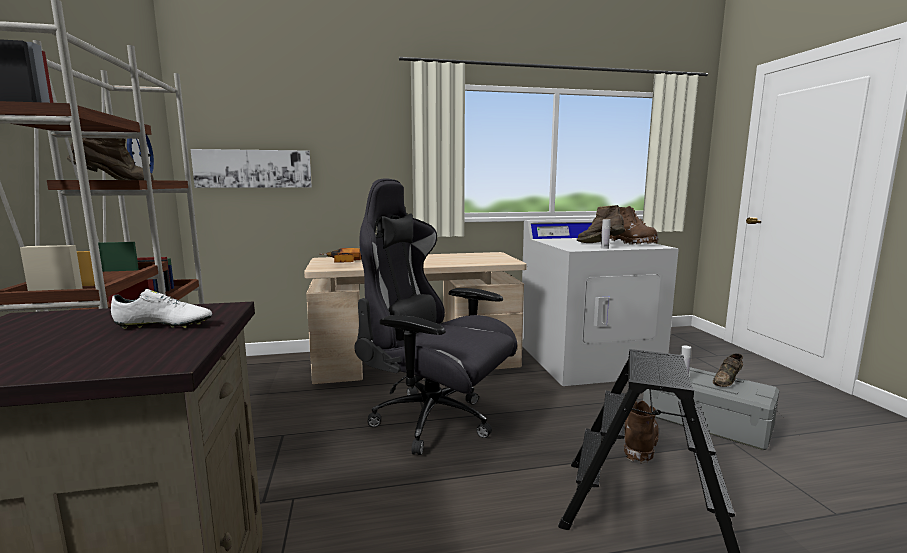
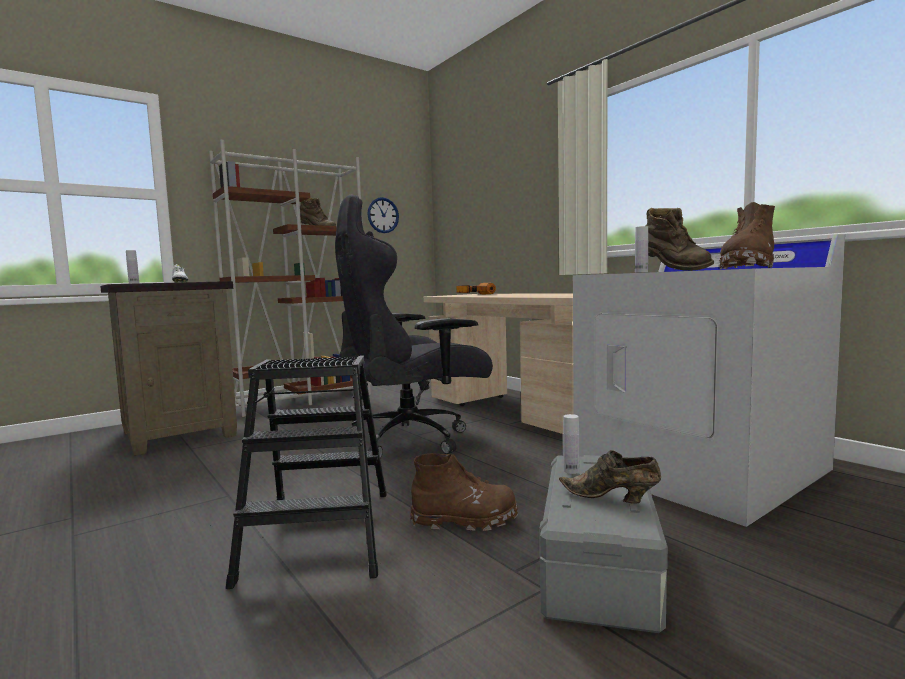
camera: 65 degrees right, 5 degrees down
picture [191,149,312,188] -> none
black office chair [354,179,517,455] -> black office chair turned 120 degrees counterclockwise [335,194,493,458]
brown boot [577,205,625,243] -> brown boot turned 135 degrees clockwise [645,208,714,271]
none -> white bottle [126,250,139,284]

